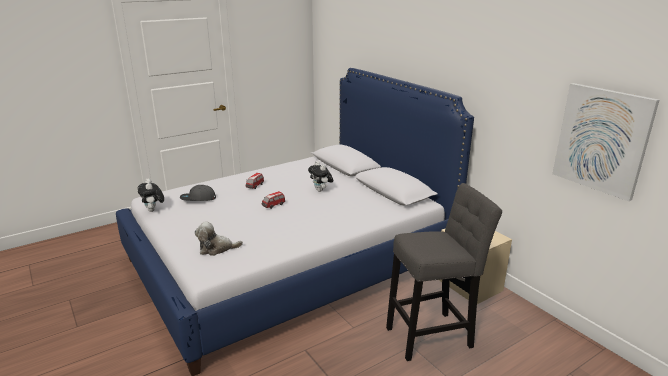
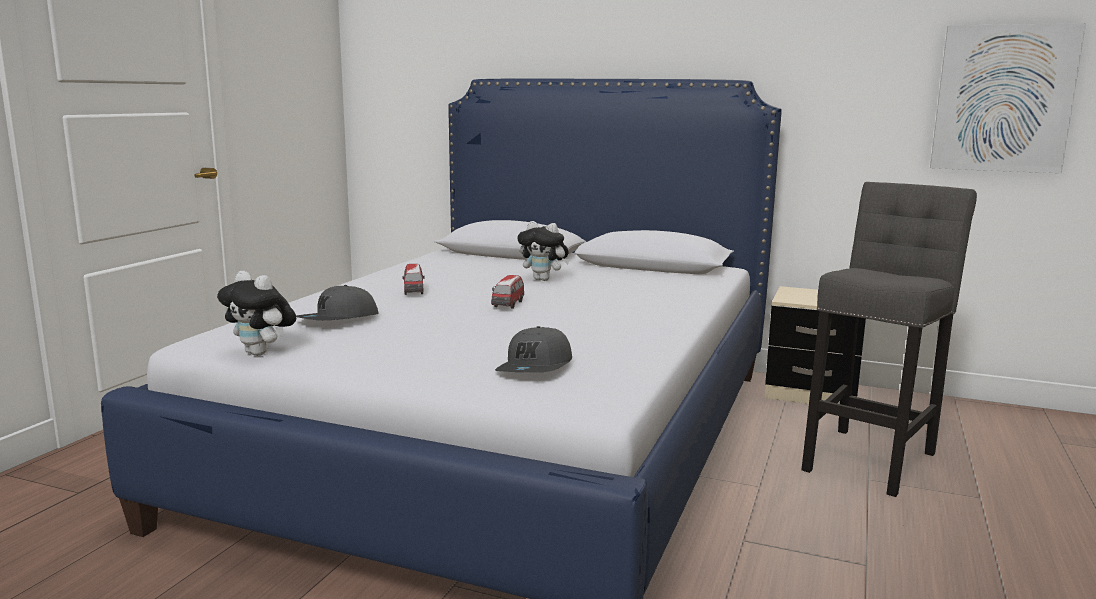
camera: 35 degrees left, 10 degrees down
plush toy [195,221,243,256] -> grey cap [495,326,572,372]

